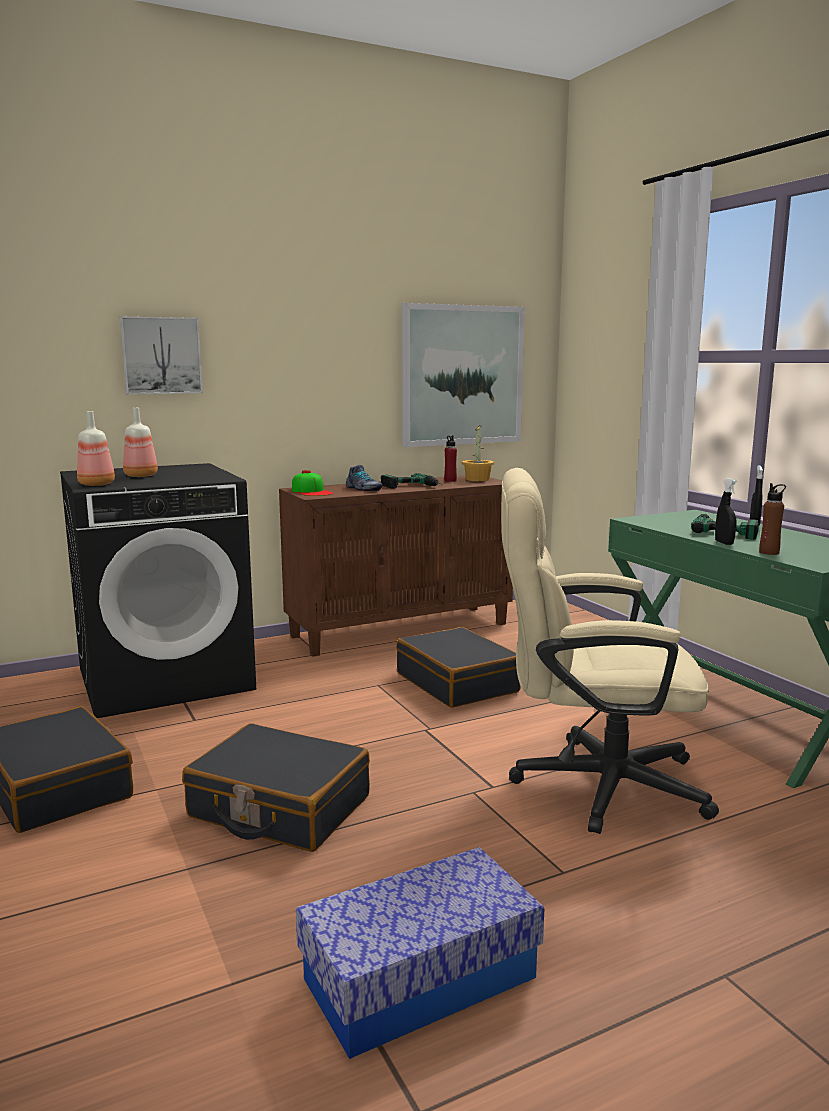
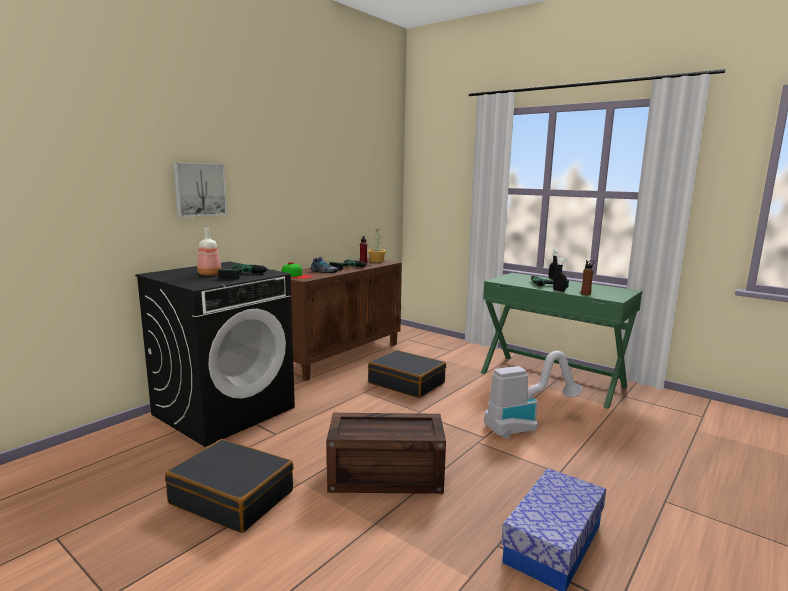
camera: 25 degrees left, 0 degrees up
bottle [77,411,115,486] -> none
black suitcase [182,723,370,852] -> crate [326,413,446,494]
picture [402,303,525,447] -> none
beige office chair [501,468,719,834] -> vacuum cleaner [484,351,583,439]
none -> power drill [218,264,271,279]

